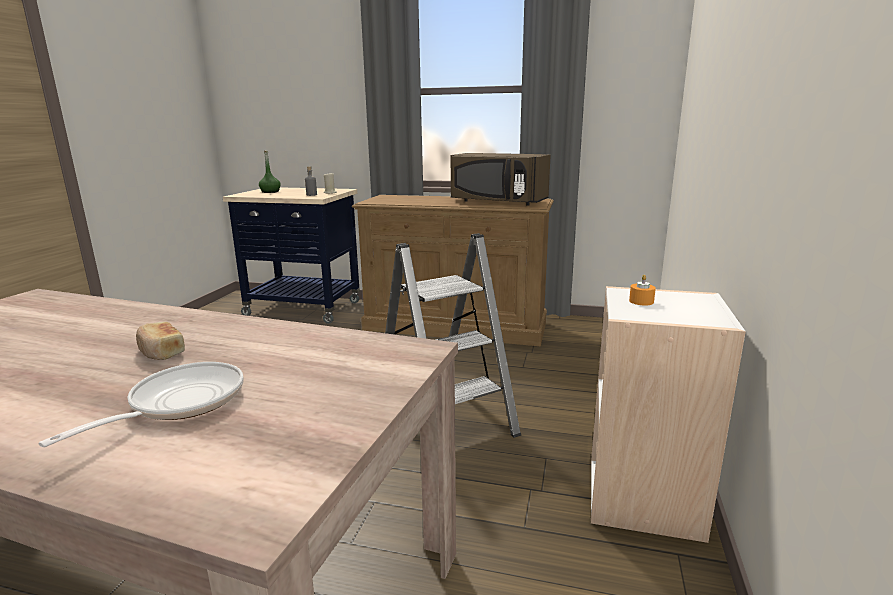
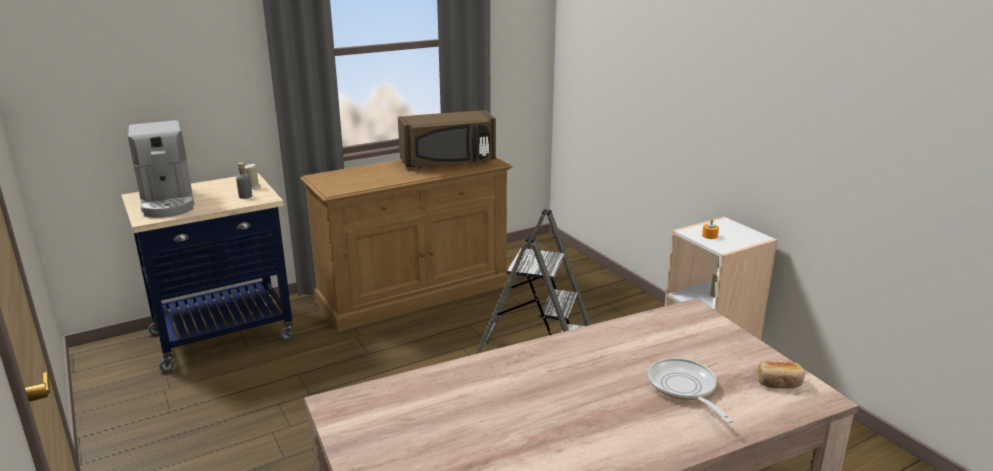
camera: 45 degrees left, 5 degrees up
bread [136,322,185,360] -> bread moved to [758,361,805,389]
green bottle [259,151,281,193] -> coffee machine [128,120,195,218]

